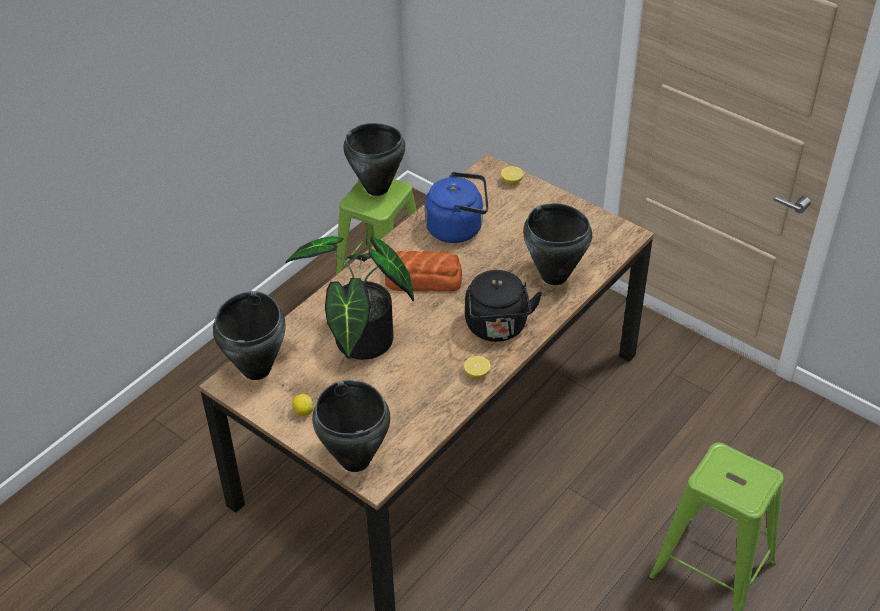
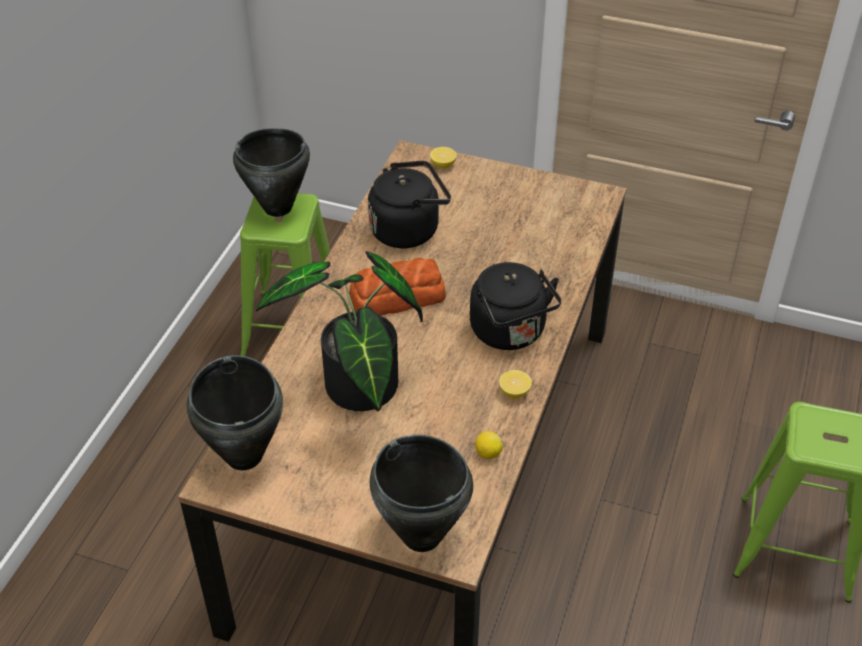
camera: 20 degrees left, 0 degrees up
lemon [292,394,314,416] -> lemon moved to [475,431,503,459]
blue kettle [425,172,488,243] -> black kettle [368,161,451,248]
black cooking pot [523,203,592,285] -> none

